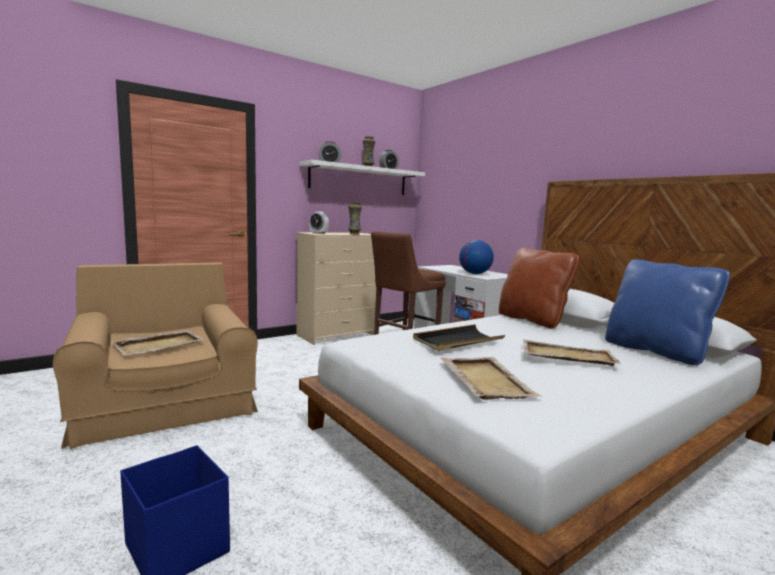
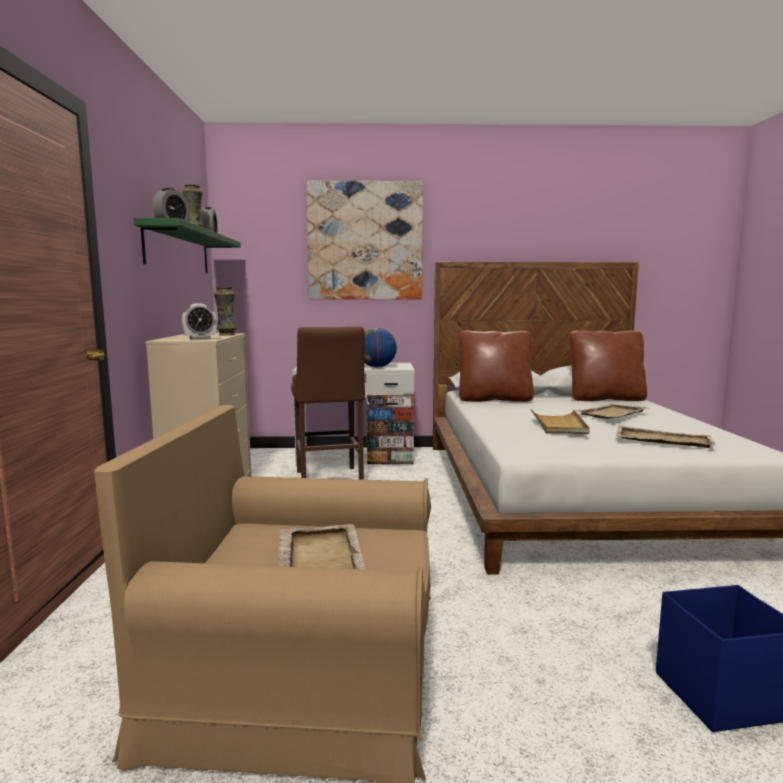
camera: 55 degrees left, 0 degrees up
white shelf [300,160,425,195] -> green shelf [133,218,241,273]
black tray [413,324,505,351] -> beige tray [531,409,590,434]
blue pillow [605,259,730,365] -> brown pillow [569,330,647,401]
none -> picture [306,181,423,299]

